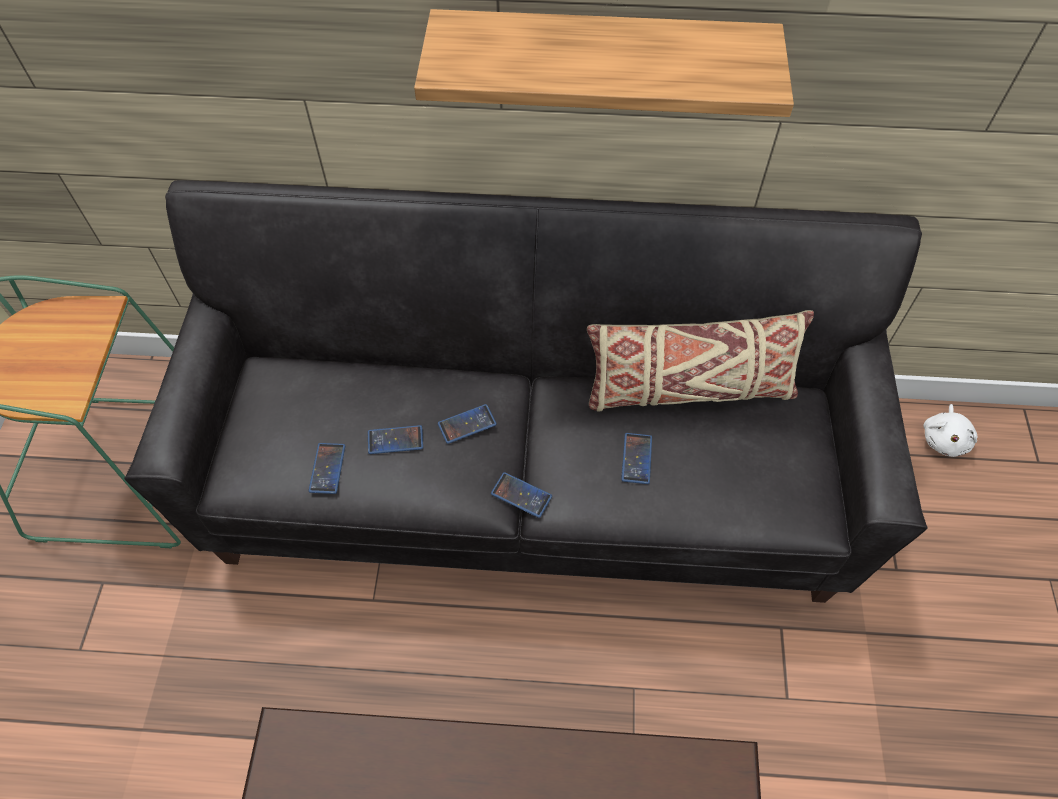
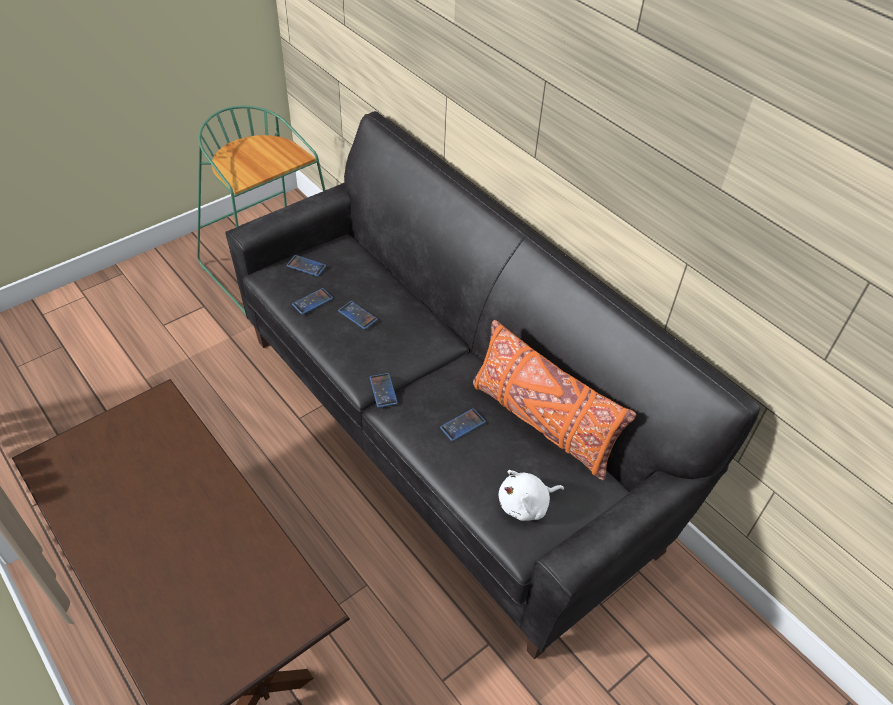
camera: 45 degrees right, 10 degrees down
shelf [414,9,794,117] -> none
phone [438,404,497,444] -> phone moved to [286,255,326,277]
beige pillow [587,310,814,412] -> orange pillow [473,320,636,481]
white plush toy [923,404,978,457] -> white plush toy moved to [499,470,564,521]

